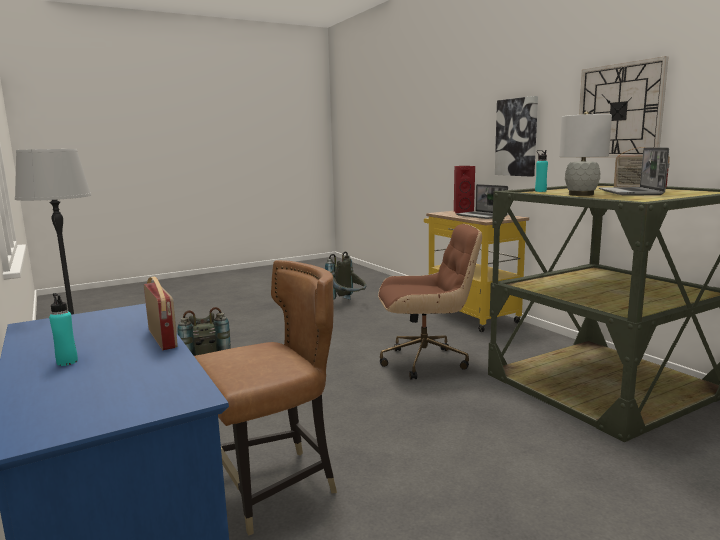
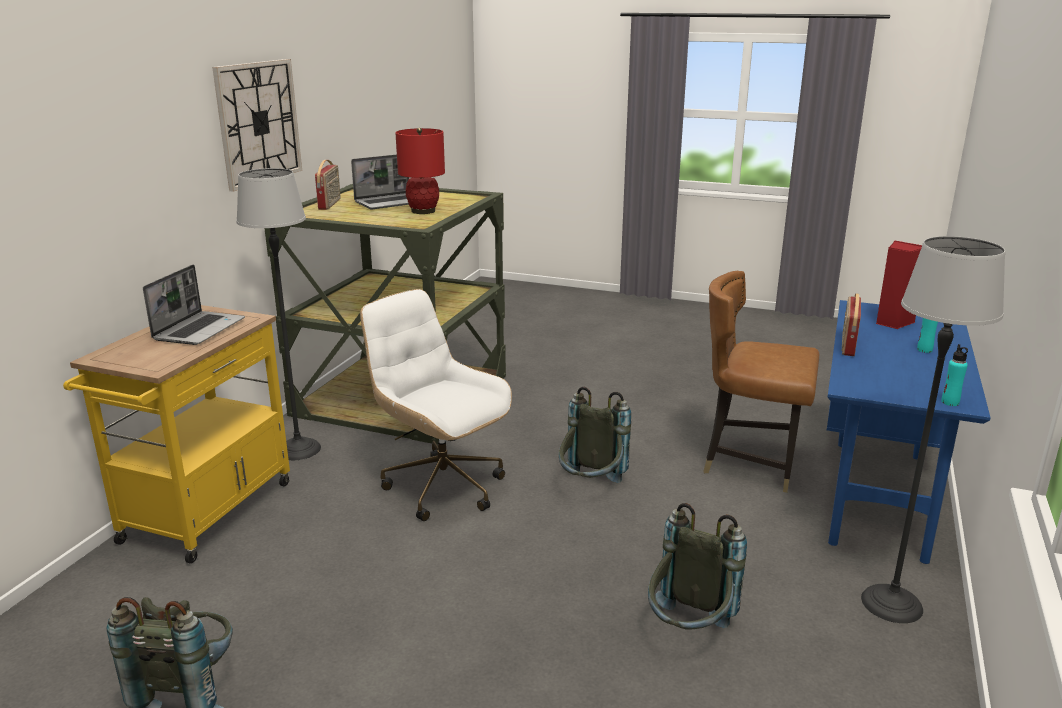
camera: 130 degrees left, 10 degrees up
brown office chair [378,224,482,380] -> white office chair [360,289,512,521]
red speaker [454,166,475,213] -> red speaker moved to [876,241,922,329]
picture [495,96,538,177] -> none
turquoise bottle [535,150,548,192] -> turquoise bottle moved to [941,344,968,406]
white table lamp [559,111,612,196] -> red table lamp [395,128,445,214]
none -> floor lamp [236,168,321,460]
none -> grey backpack [559,387,631,483]

